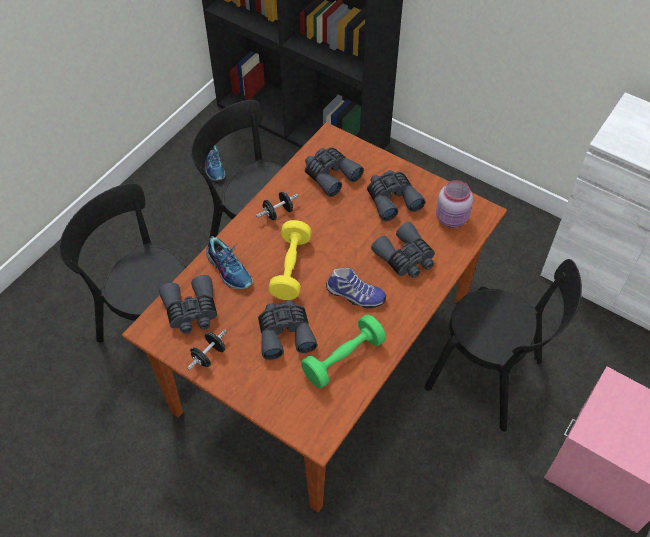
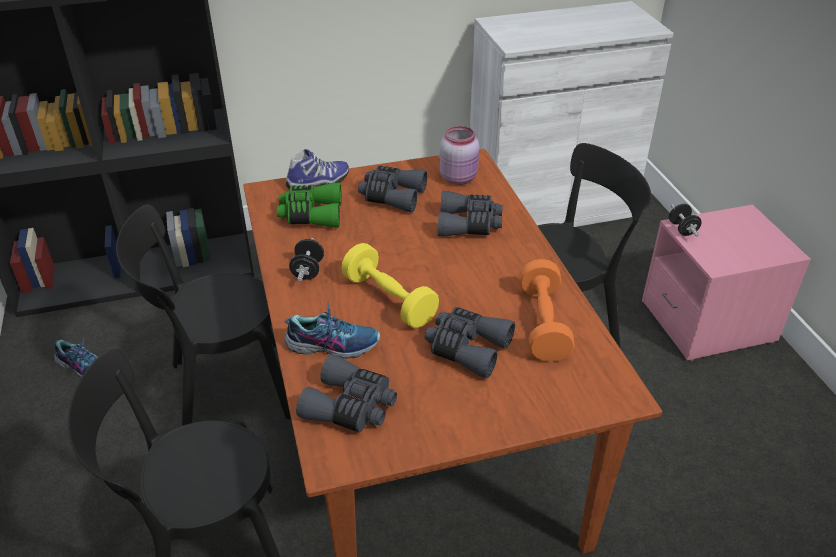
camera: 50 degrees left, 15 degrees down
black dumbbell [187,329,227,370] -> black dumbbell moved to [669,204,702,236]
green dumbbell [301,314,386,388] -> orange dumbbell [519,259,575,362]
grey binoculars [305,147,364,197] -> green binoculars [277,183,341,227]
shoe [326,268,386,309] -> shoe moved to [286,149,349,189]

